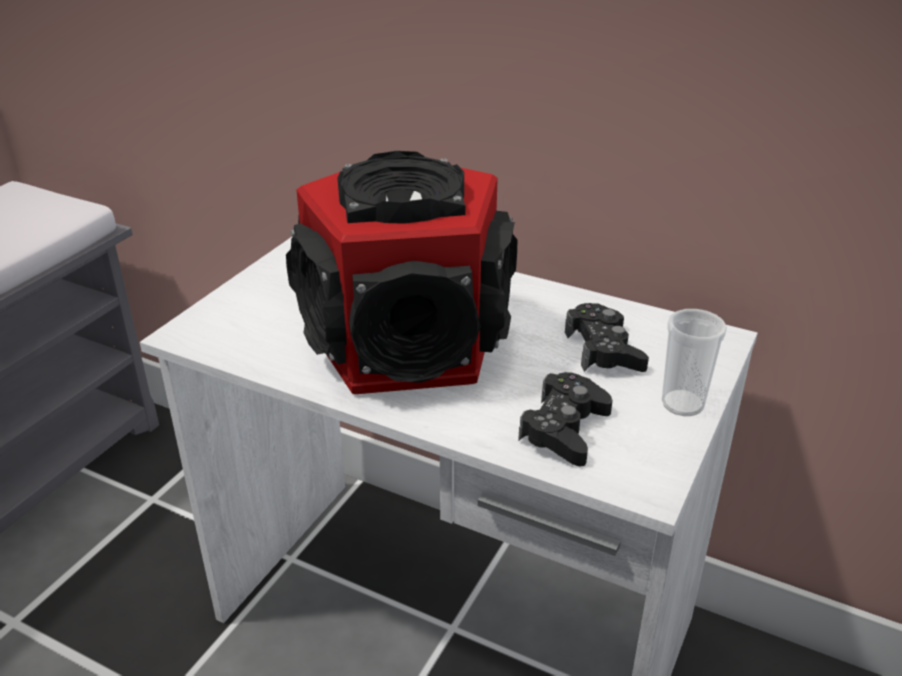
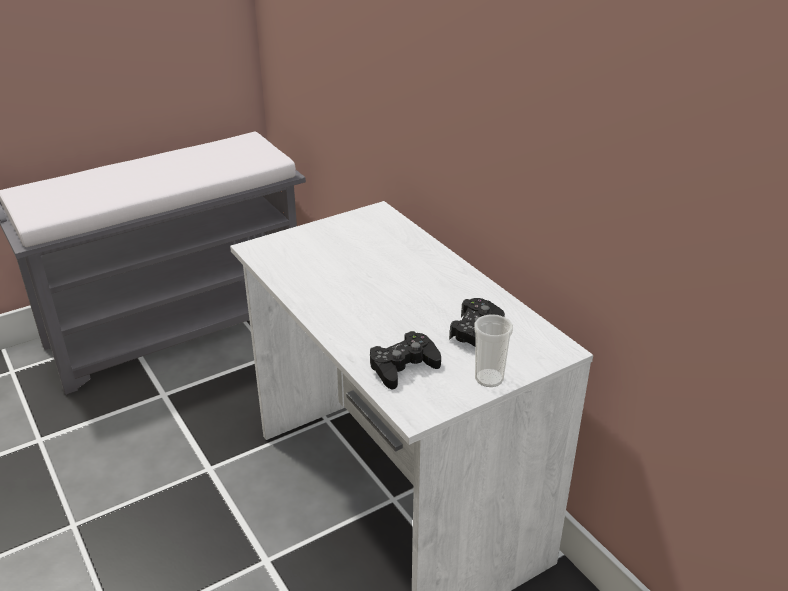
camera: 30 degrees right, 0 degrees up
speaker [286,151,517,394] -> none

